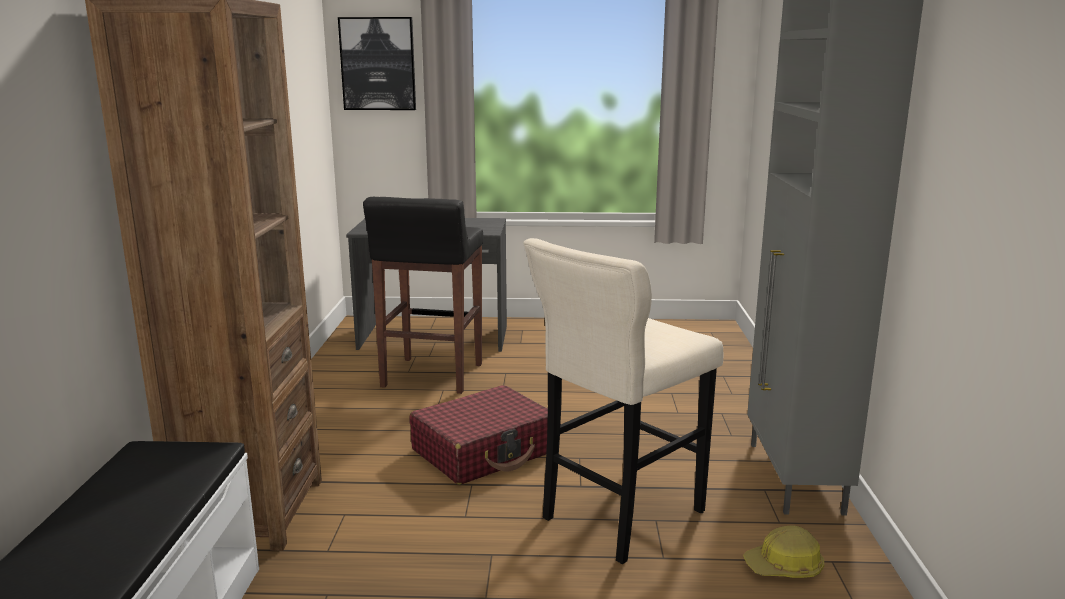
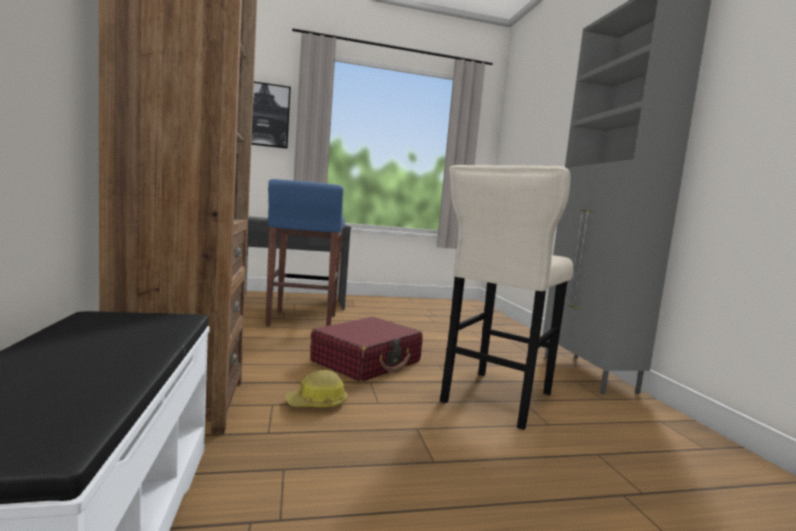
camera: 15 degrees left, 10 degrees down
black stool [363,197,484,394] -> blue stool [265,179,345,326]
hard hat [743,525,824,578] -> hard hat moved to [286,370,347,407]

